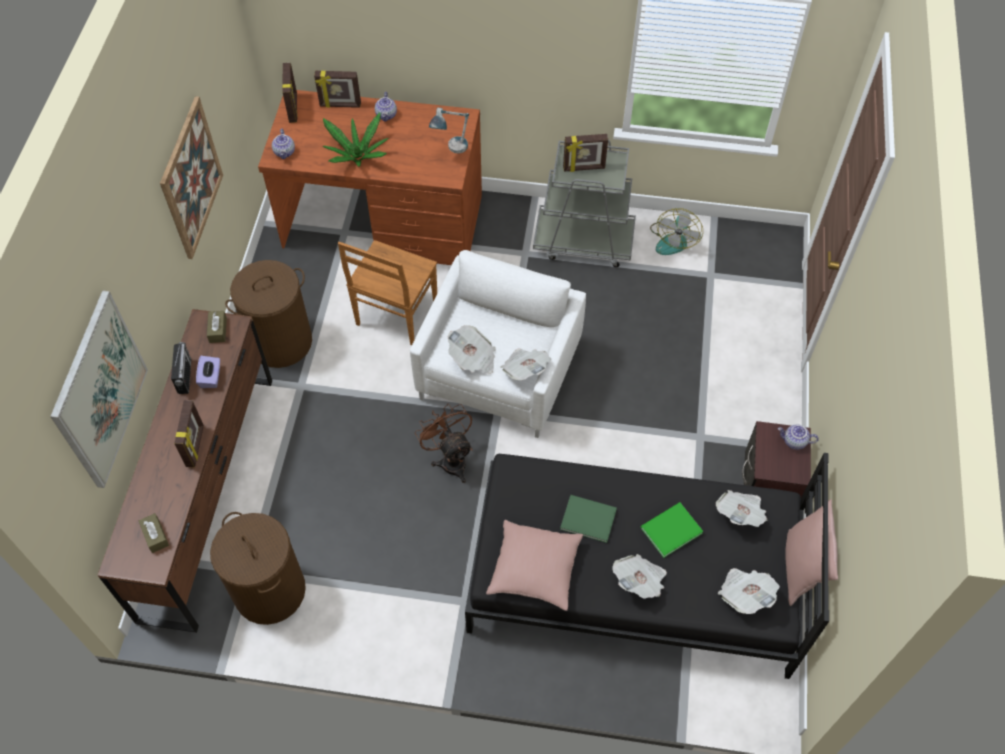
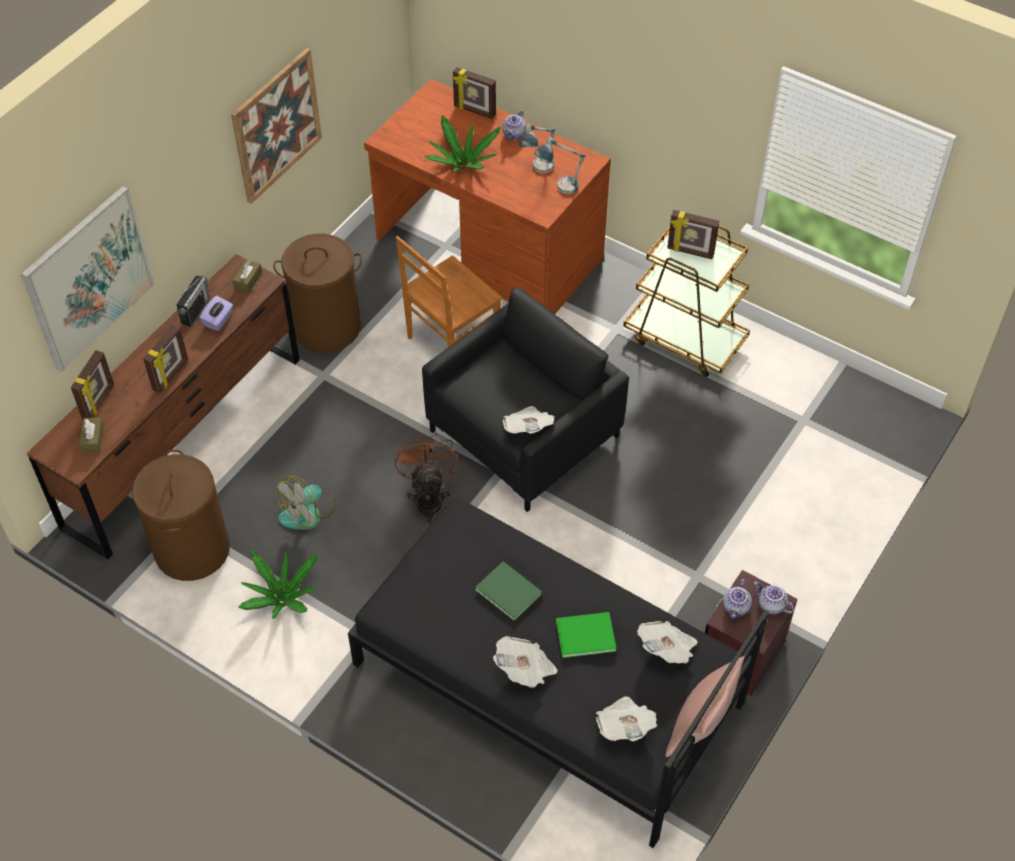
camera: 25 degrees right, 5 degrees down
teapot [272,129,295,159] -> teapot moved to [723,579,752,619]
picture frame [282,63,298,123] -> picture frame moved to [71,350,114,419]
white armchair [410,250,586,438] -> black armchair [422,288,629,512]
newspaper [448,325,496,374] -> none
pink pillow [486,520,583,611] -> none
grey cart [533,139,636,267] -> brown cart [623,226,750,377]
fan [650,208,703,255] -> fan moved to [276,475,337,529]
none -> potted plant [238,549,318,619]
none -> table lamp [519,124,555,173]

